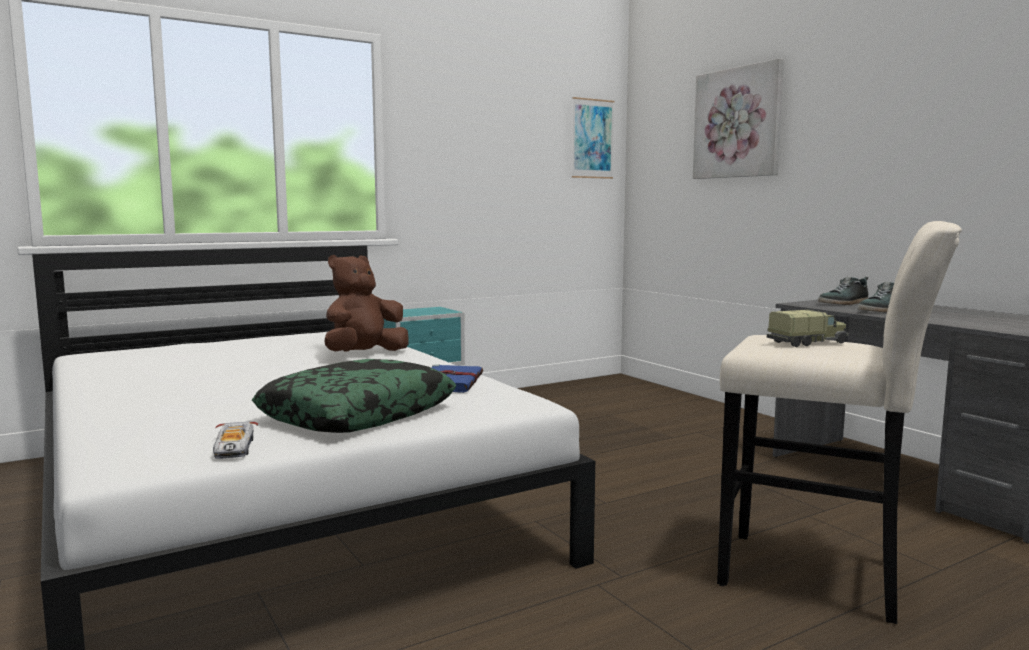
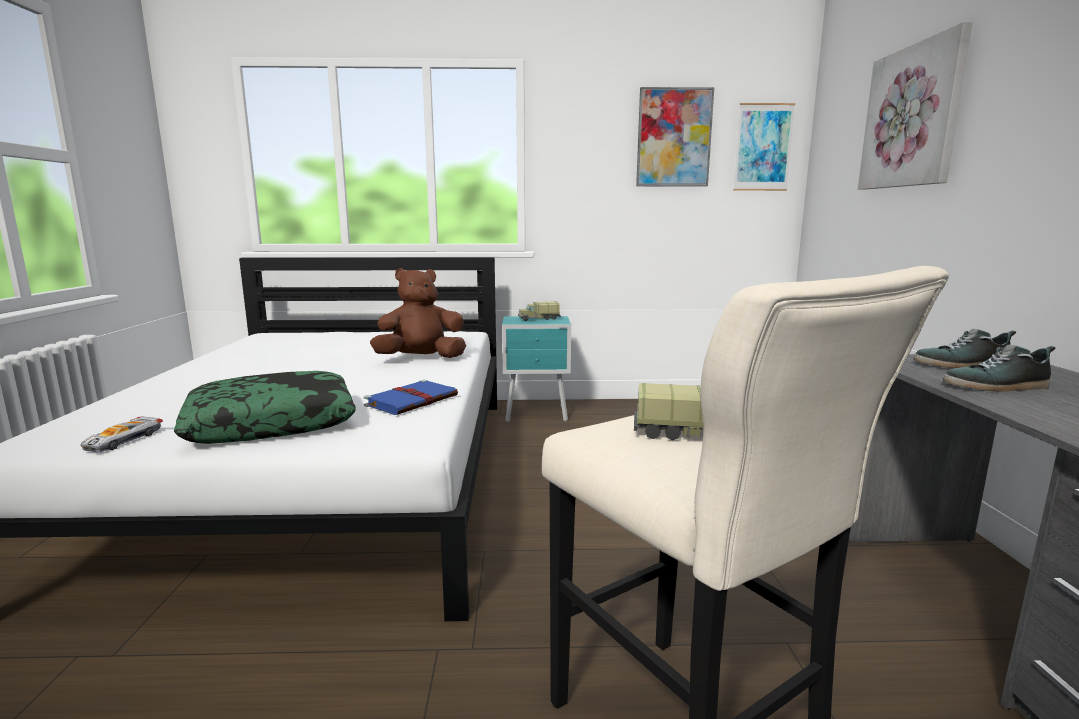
camera: 30 degrees right, 5 degrees up
none -> toy truck [518,301,560,321]
none -> picture [636,87,714,186]

